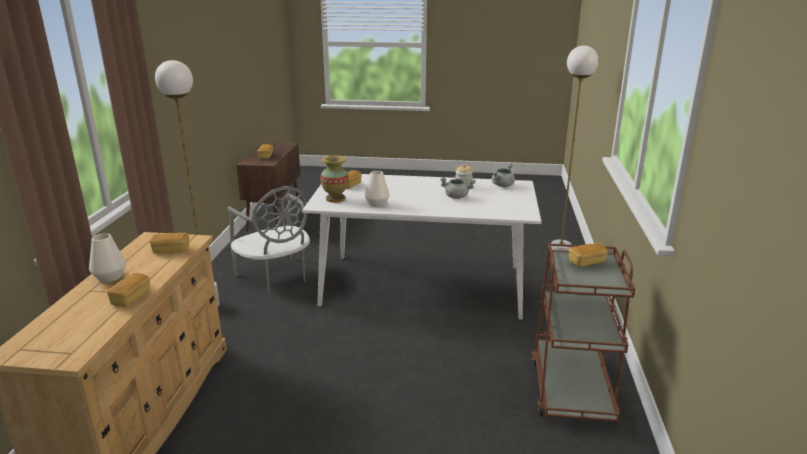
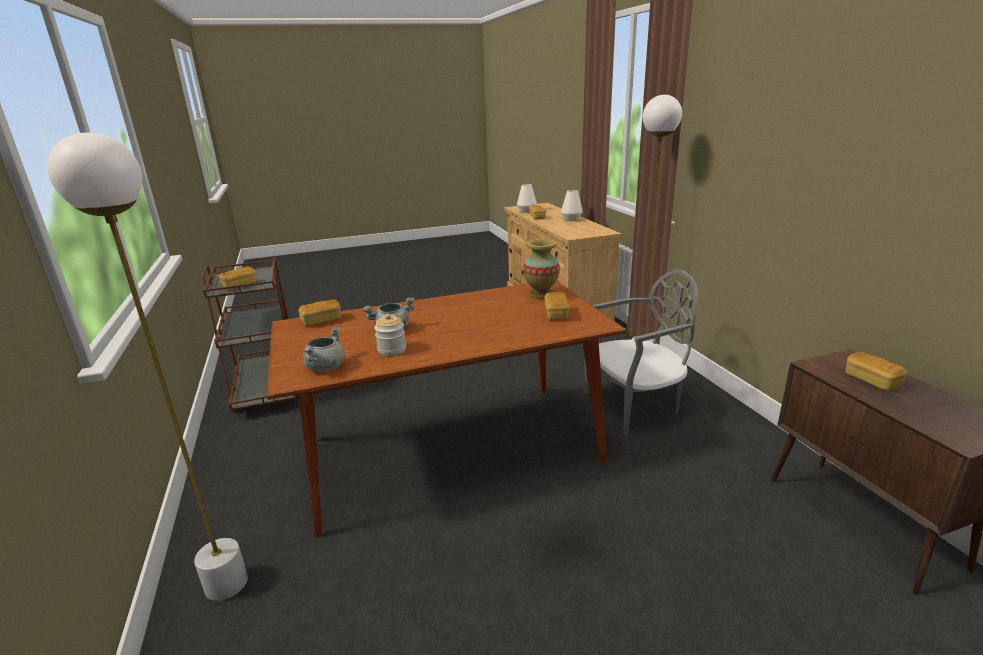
camera: 155 degrees right, 0 degrees up
bread [150,232,189,253] -> bread moved to [298,299,341,326]
grey chair [227,186,310,293] -> grey chair turned 135 degrees clockwise [585,270,698,436]
white dining table [302,174,542,320] -> brown dining table [267,281,627,538]
white vase [365,171,390,207] -> white vase moved to [517,184,537,213]

